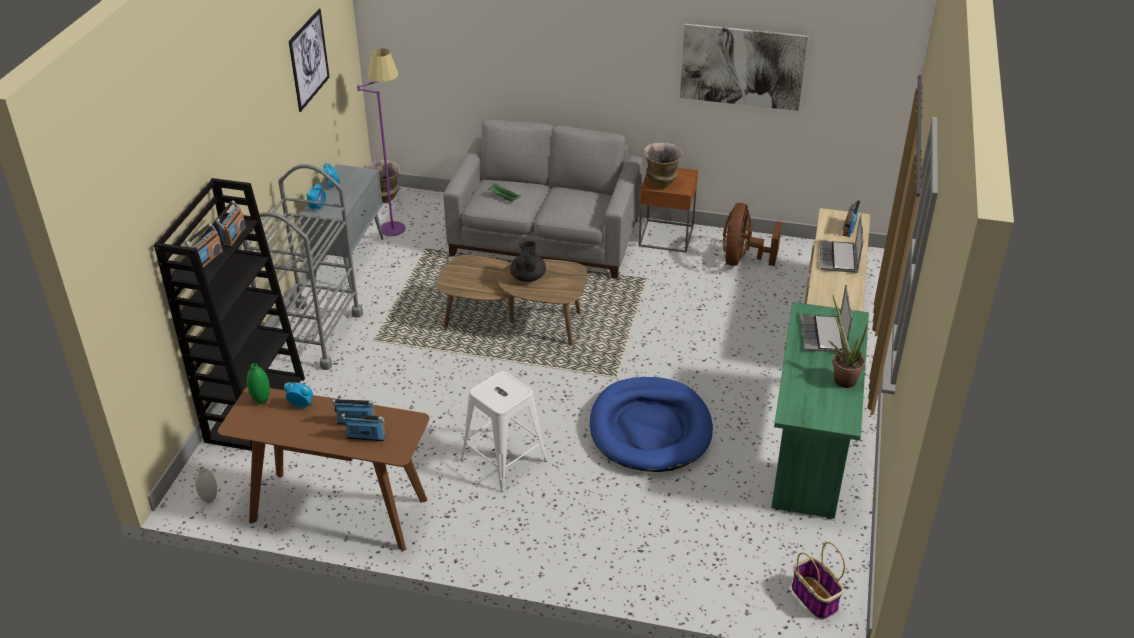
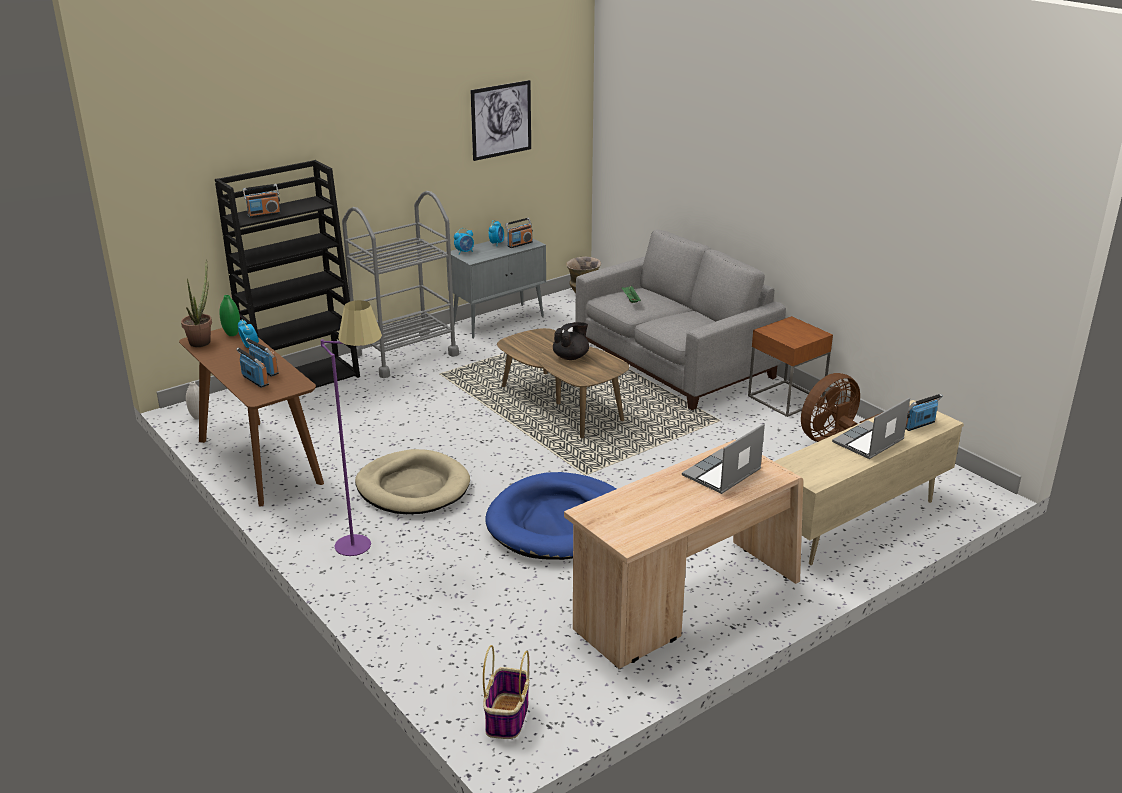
camera: 40 degrees right, 10 degrees down
radio [216,200,246,247] -> radio moved to [505,218,533,248]
purple floor lamp [357,48,406,236] -> purple floor lamp moved to [320,300,382,556]
white stool [461,371,548,492] -> beige dog bed [355,449,470,514]
vase [643,143,683,189] -> none
picture [680,24,808,111] -> none
green desk [771,302,869,519] -> beige desk [564,440,803,669]
potted plant [828,295,868,388] -> potted plant moved to [181,259,212,347]

